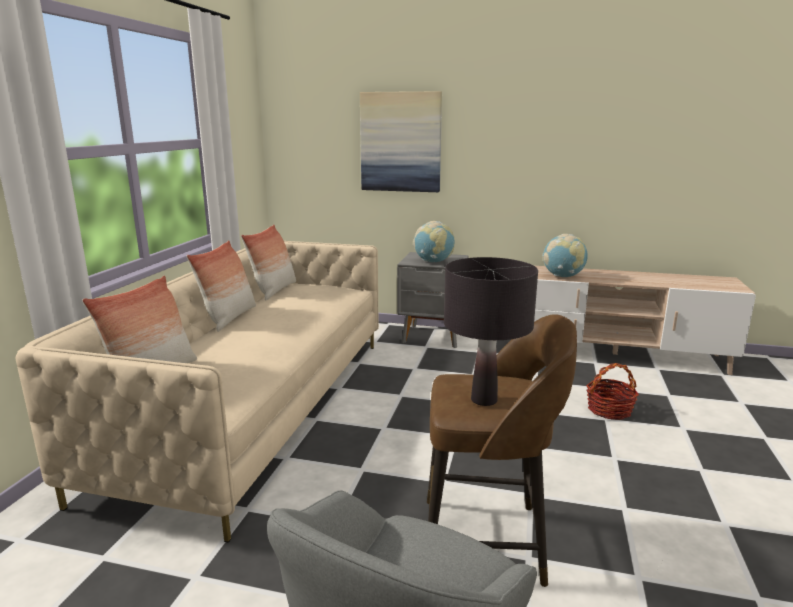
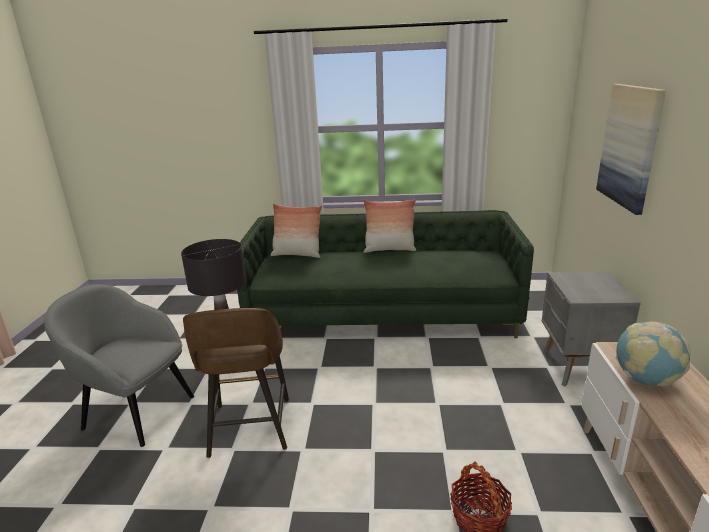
camera: 80 degrees right, 5 degrees up
beige sofa [15,241,379,543] -> green sofa [237,210,534,338]
pillow [241,224,296,301] -> none
globe [413,221,454,262] -> none

